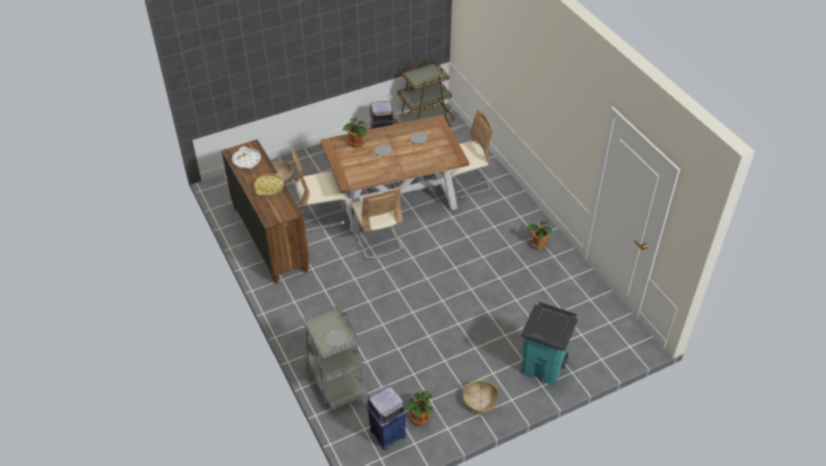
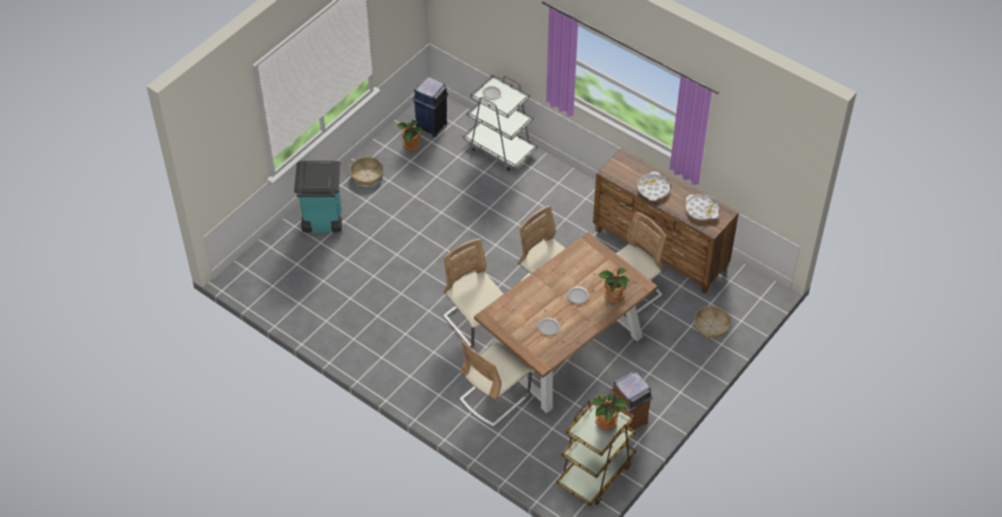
camera: 155 degrees right, 5 degrees up
yellow tray [254,173,284,196] -> white tray [637,171,670,201]
potted plant [526,220,552,250] -> potted plant moved to [593,394,627,430]
none -> beige chair [443,238,503,348]

